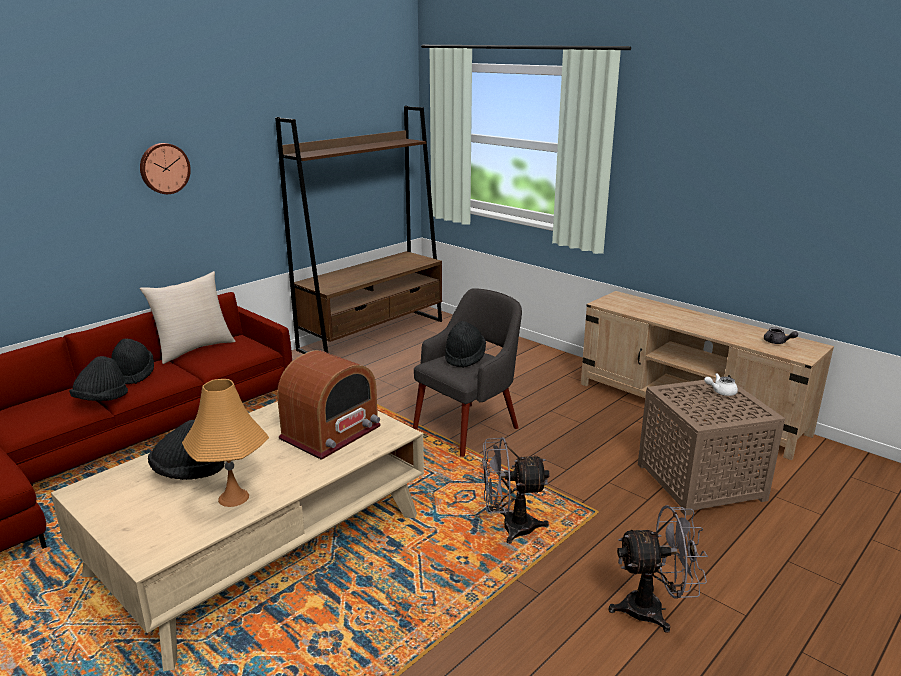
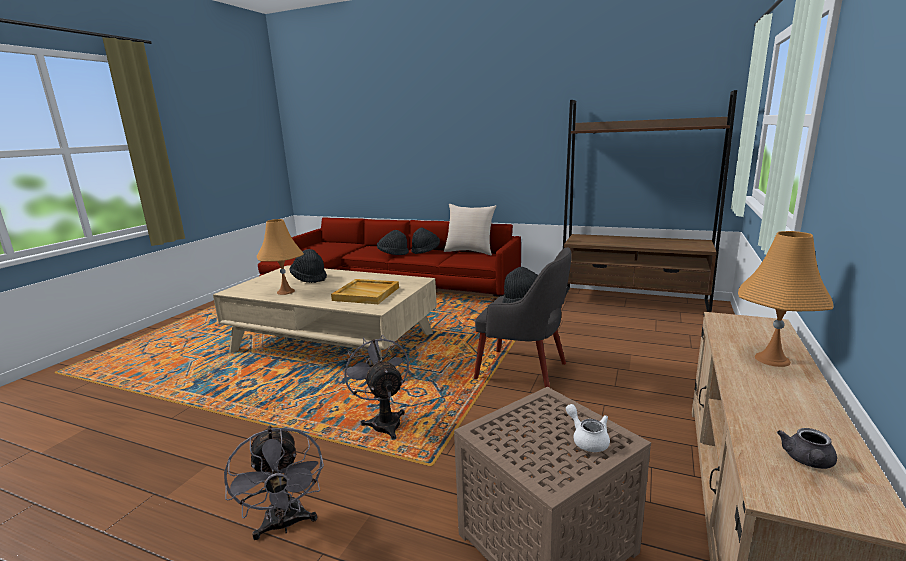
camera: 70 degrees right, 5 degrees down
wall clock [140,143,191,194] -> none
radio [277,350,381,460] -> beige tray [331,279,399,304]
none -> orange table lamp [738,231,834,367]

